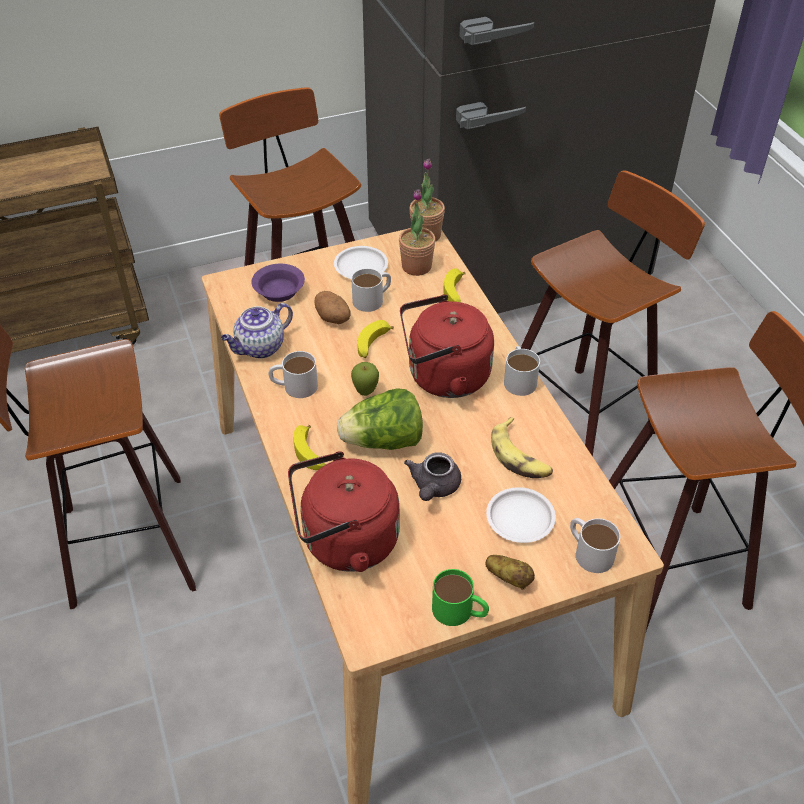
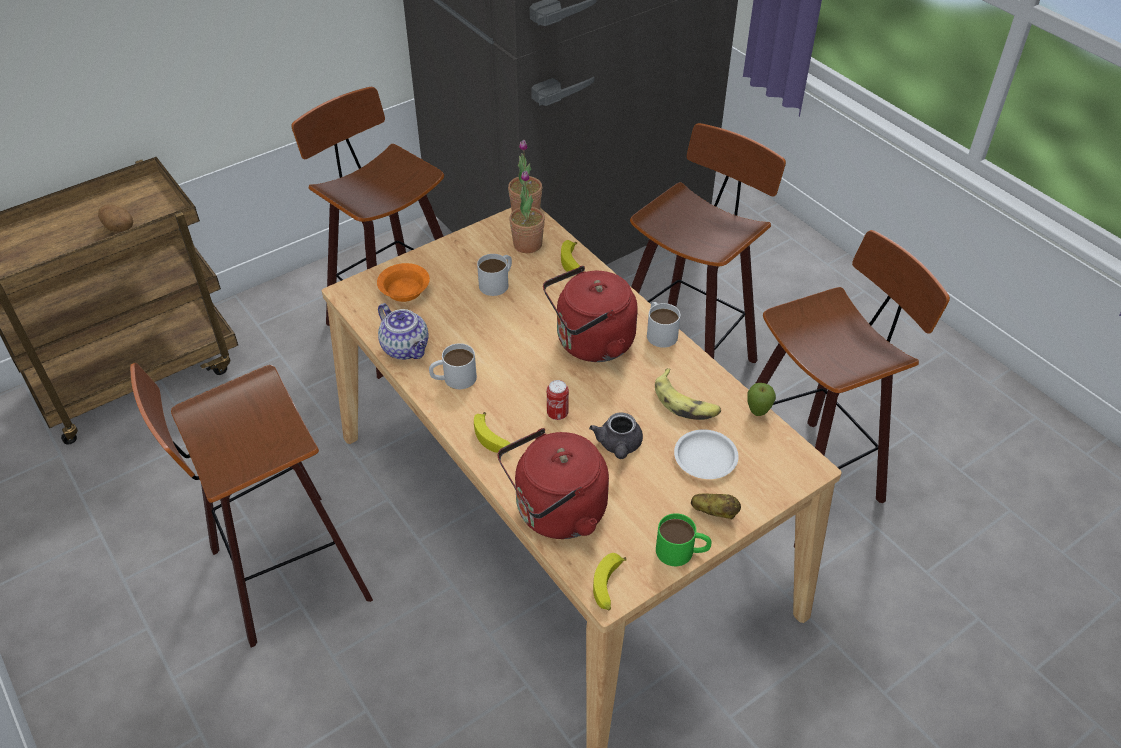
camera: 15 degrees left, 0 degrees up
teapot [221,303,293,359] -> teapot turned 75 degrees counterclockwise [378,303,429,360]
purple bowl [251,264,305,302] -> orange bowl [377,263,430,302]
potato [314,291,351,324] -> potato moved to [98,204,133,232]
white plate [334,246,388,279] -> none
lettuce [337,388,423,450] -> can [547,380,569,420]
apple [351,362,379,396] -> apple moved to [747,383,776,416]
banana [358,320,394,358] -> banana moved to [593,553,627,611]
white mug [570,518,620,573] -> none

